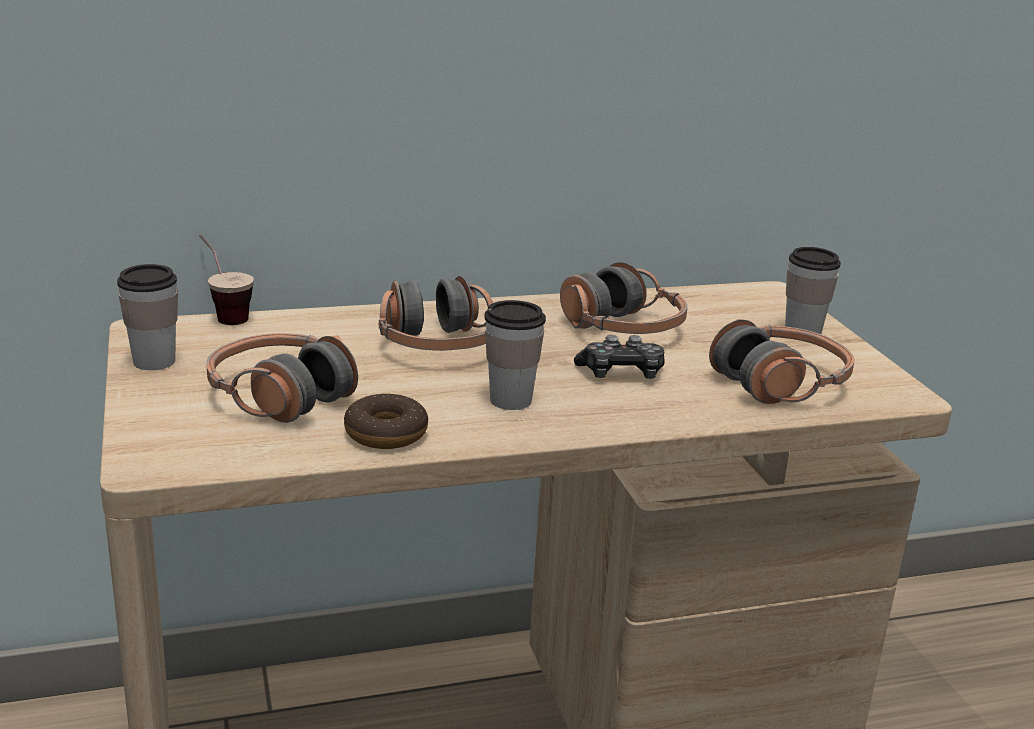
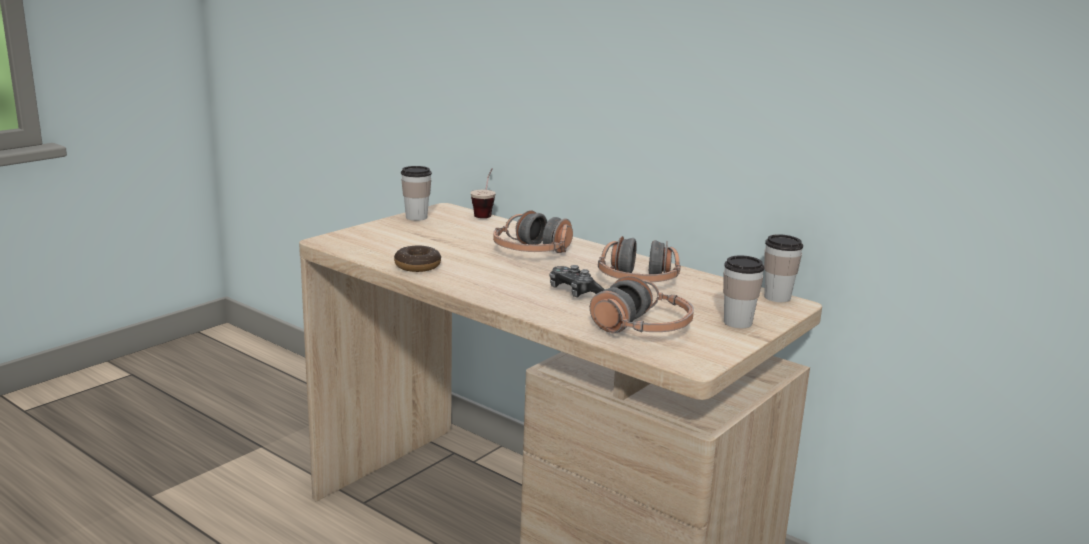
camera: 55 degrees right, 5 degrees down
headphones [206,333,358,423] -> none
cup [484,300,546,410] -> cup moved to [764,234,803,302]

